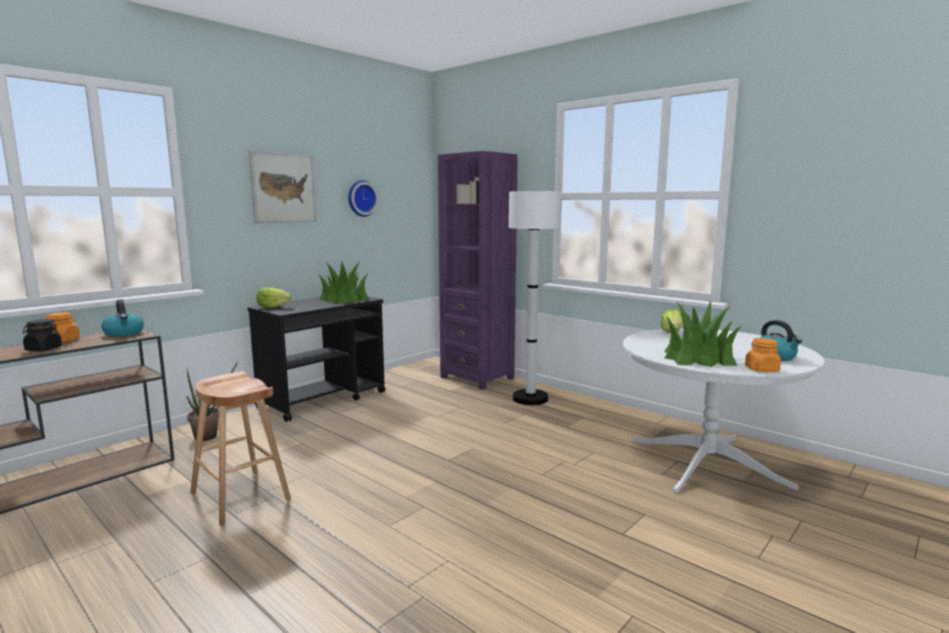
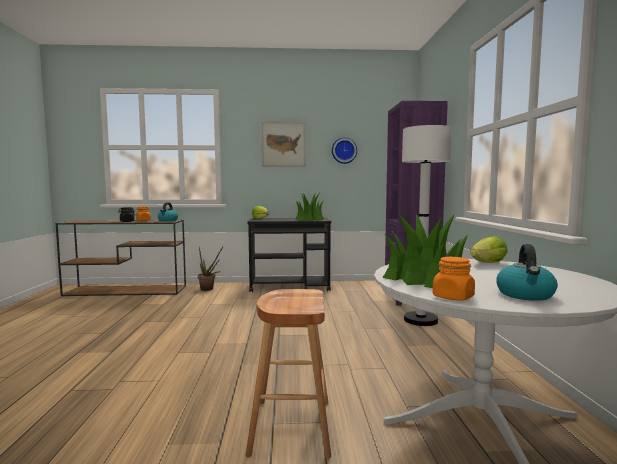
camera: 45 degrees right, 5 degrees down
brown stool [190,372,291,526] -> brown stool moved to [246,289,331,459]

